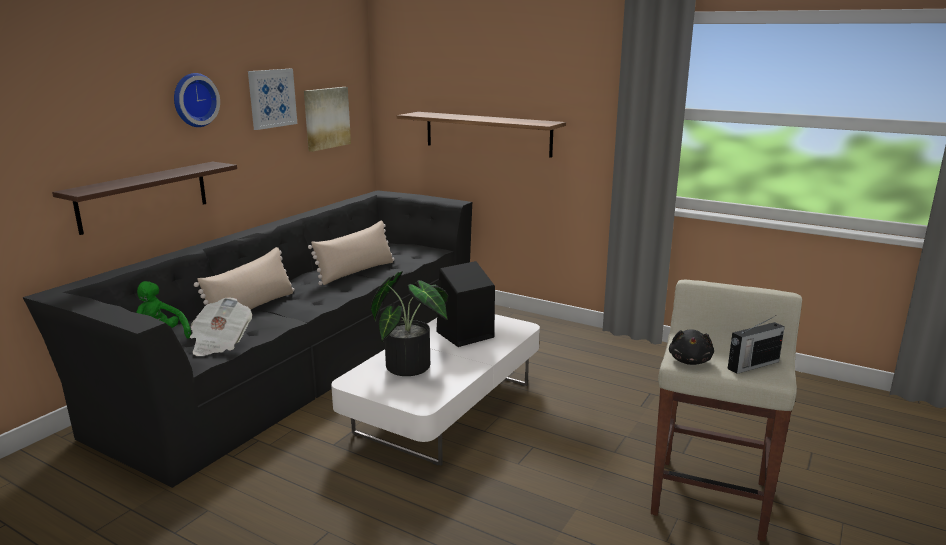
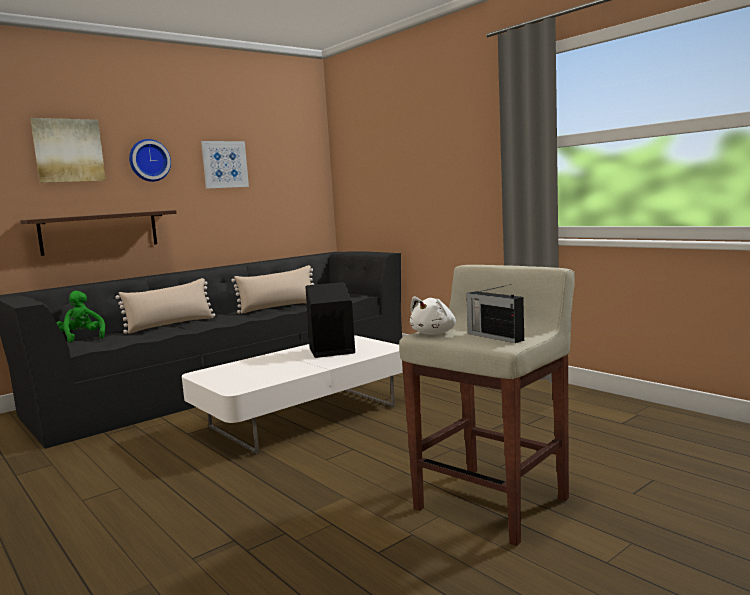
camera: 20 degrees right, 10 degrees down
newspaper [190,297,252,356] -> none
picture [304,87,351,152] -> picture moved to [30,118,106,183]
potted plant [371,271,448,376] -> none
shelf [397,112,566,158] -> none
black plush toy [669,329,714,365] -> white plush toy [410,296,456,335]
radio [728,316,785,374] -> radio turned 60 degrees clockwise [466,284,524,343]

